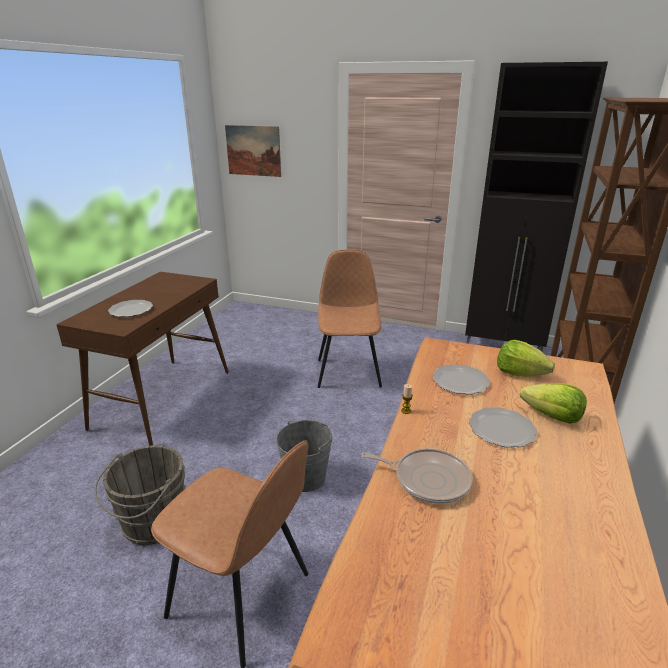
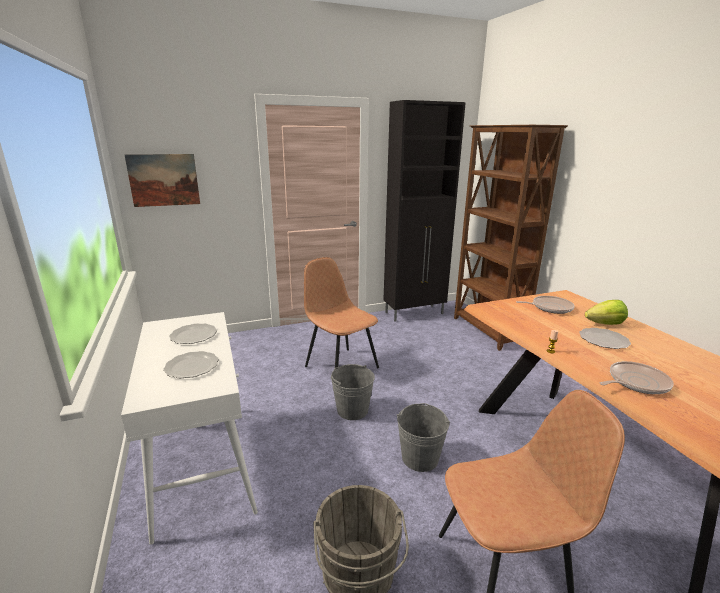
camera: 40 degrees left, 5 degrees down
brown console table [56,272,229,446] -> white console table [121,312,258,545]
plate [433,364,490,395] -> plate moved to [169,324,217,344]
lettuce [497,340,555,377] -> frying pan [516,296,575,314]
none -> grey bucket [331,364,375,420]

